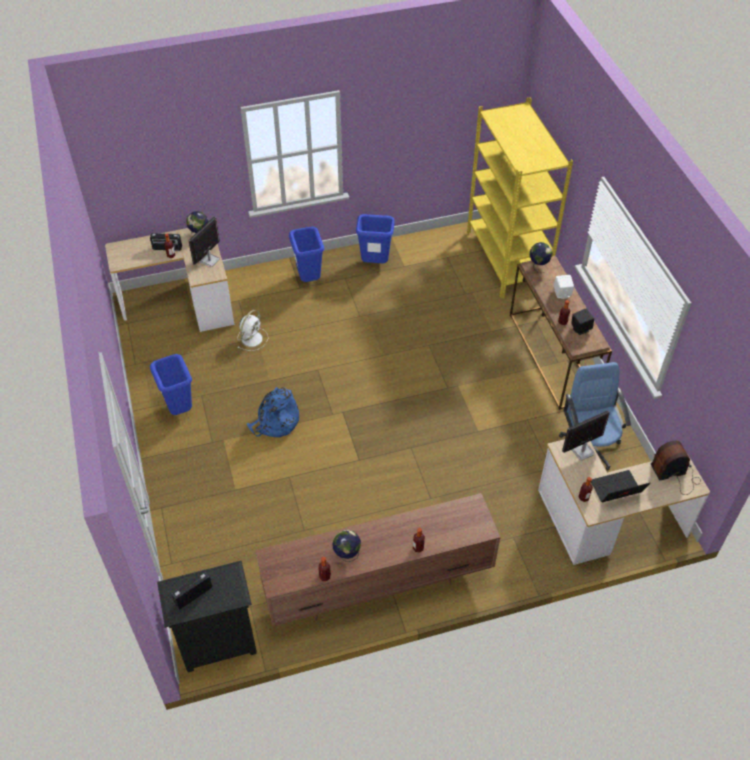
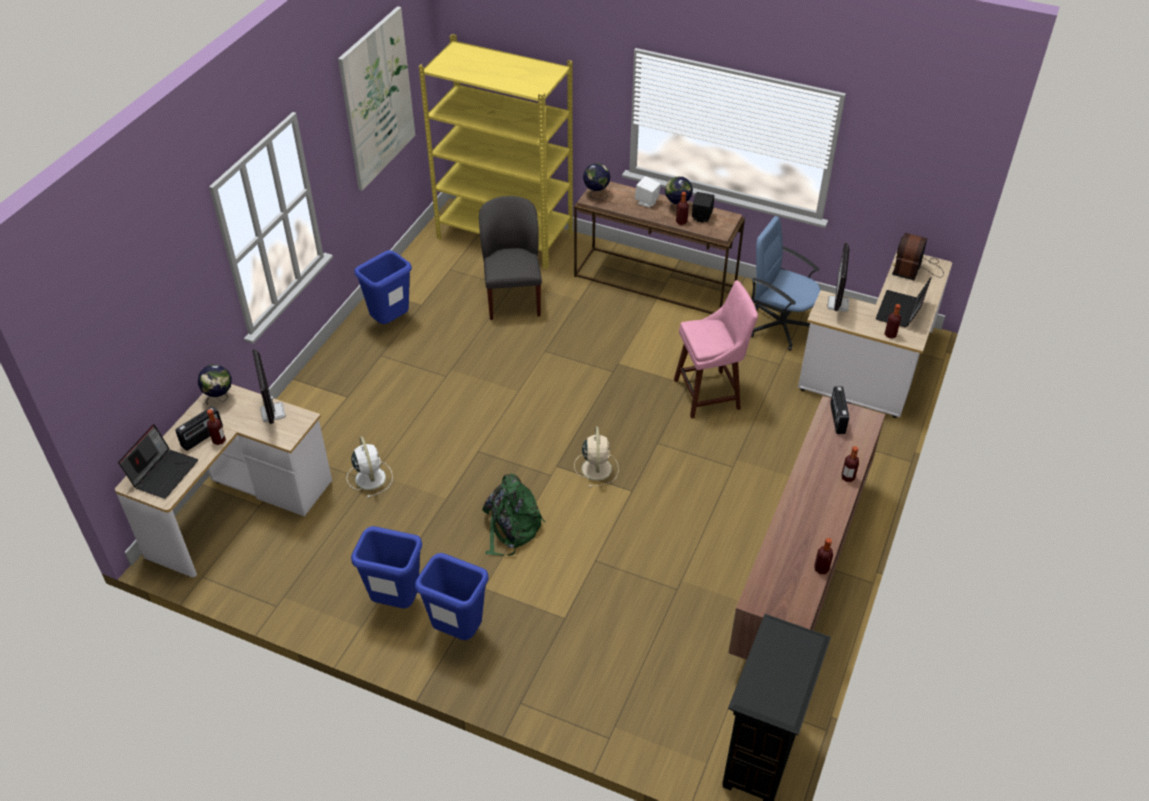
camera: 50 degrees left, 5 degrees down
radio [171,571,212,610] -> radio moved to [830,386,849,434]
blue backpack [247,387,299,438] -> green backpack [482,474,545,556]
blue trash can [289,227,324,282] -> blue trash can moved to [415,553,488,640]
globe [333,530,361,562] -> globe moved to [665,176,693,212]
none -> laptop [118,424,198,499]
none -> picture [338,6,415,191]
none -> grey chair [479,196,542,320]
none -> beige fan [574,426,619,487]
none -> pink chair [674,280,758,419]

